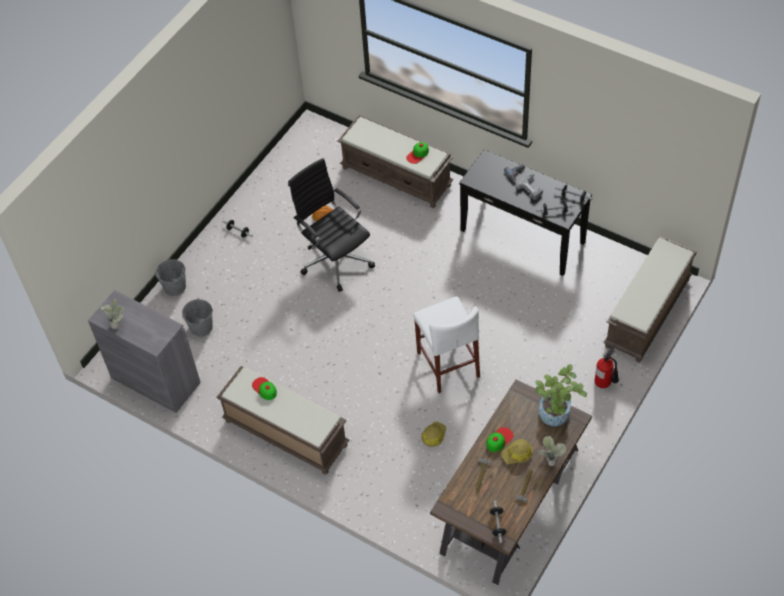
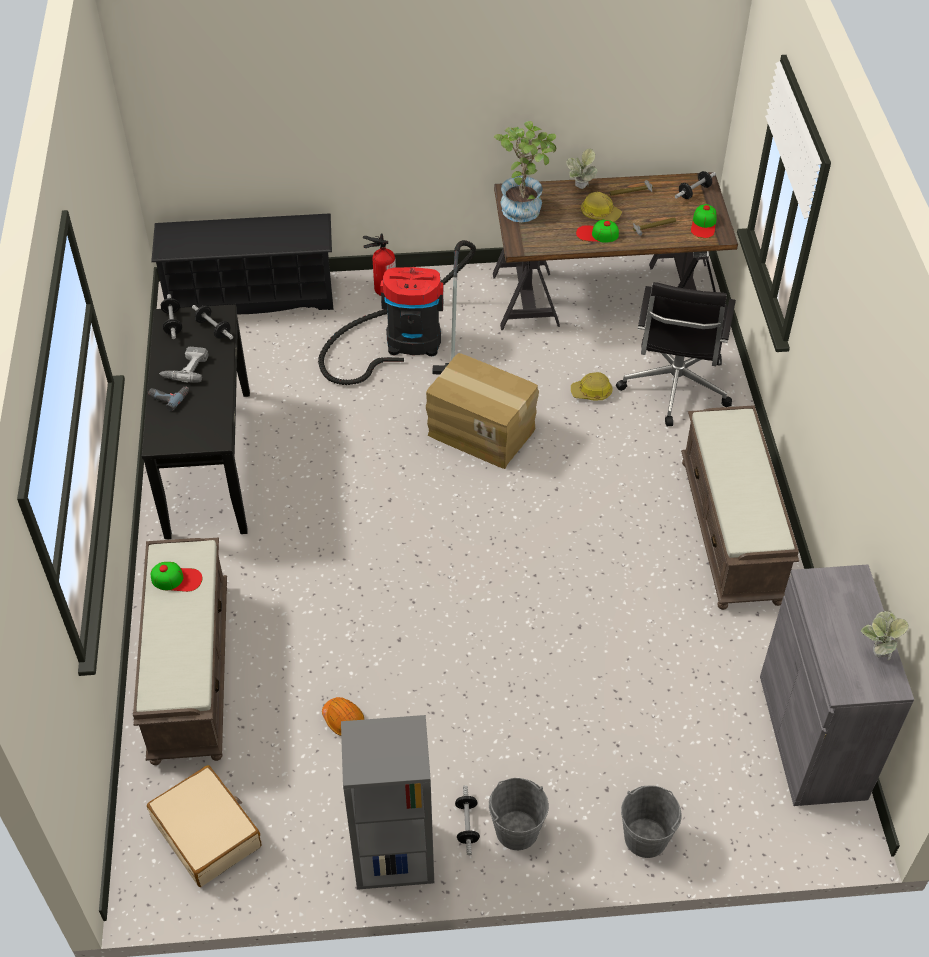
camera: 130 degrees left, 5 degrees down
grey bucket [182,298,213,337] -> grey bucket moved to [489,778,549,850]
cap [252,377,277,400] -> cap moved to [691,204,717,238]
black office chair [288,158,375,292] -> black office chair moved to [616,282,736,426]
white stool [413,296,480,393] -> cardboard box [426,353,539,469]
brown bench [604,236,697,362] -> black shoe rack [151,213,333,314]
none -> beige suitcase [147,765,261,887]
none -> vacuum cleaner [318,240,476,385]
none -> grey bookcase [341,715,434,890]

